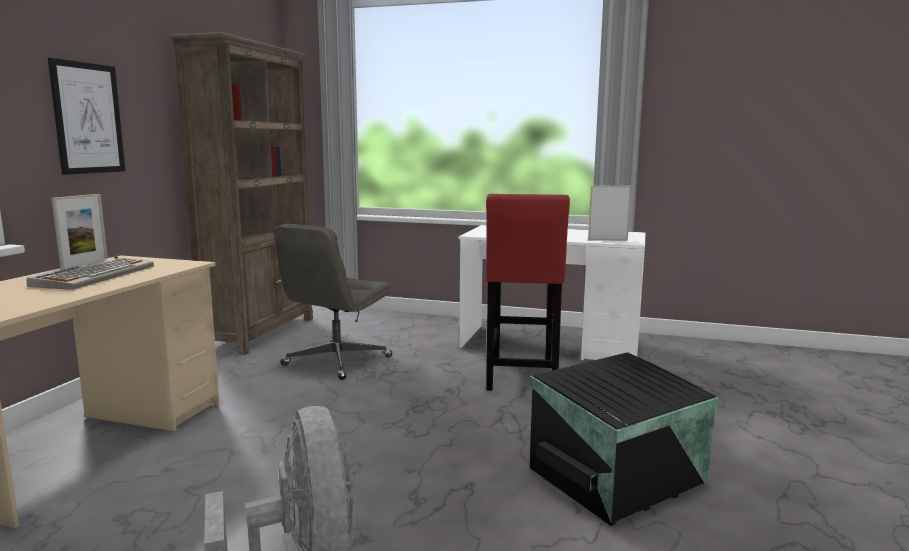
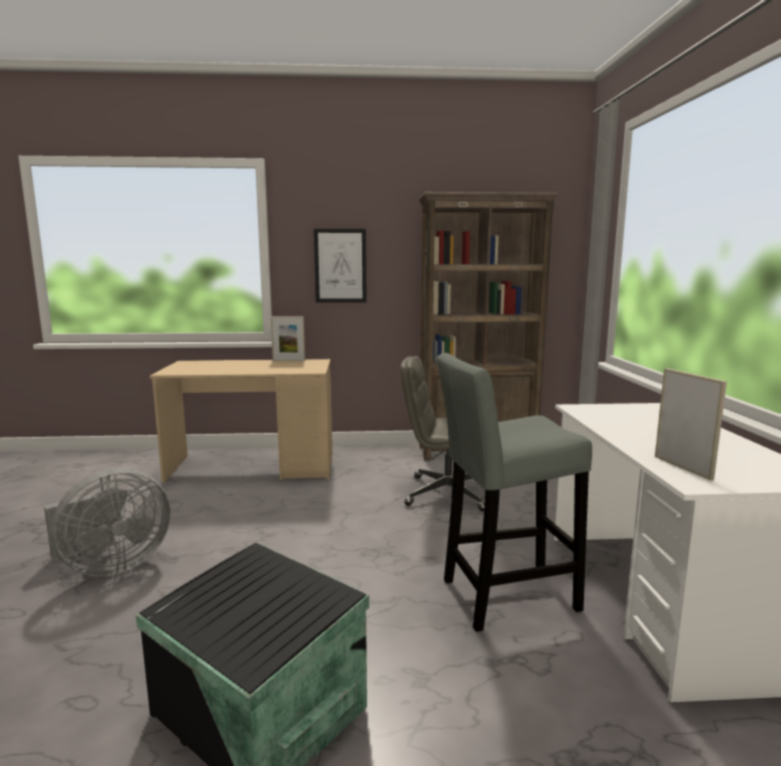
camera: 70 degrees right, 0 degrees up
keyboard [27,257,154,290] -> none
red stool [486,194,570,391] -> grey stool [437,353,592,632]

